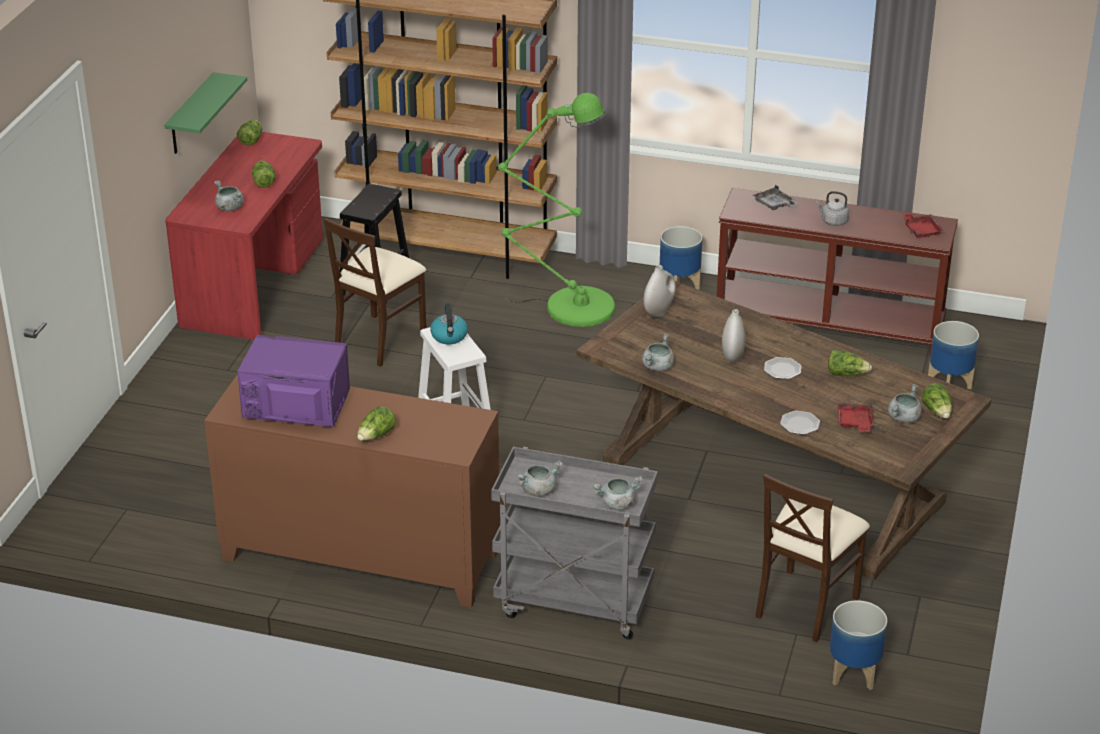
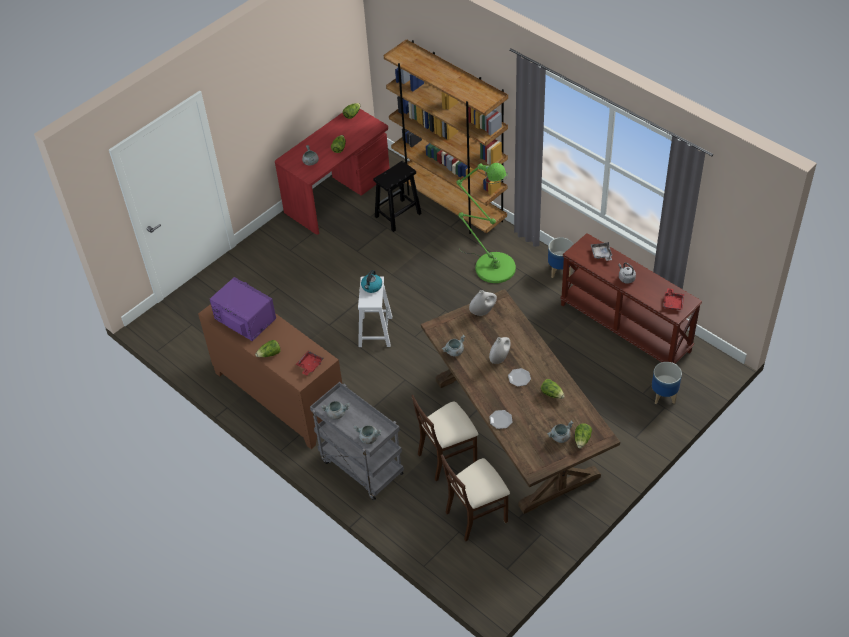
camera: 30 degrees right, 15 degrees up
green shelf [164,72,247,154] -> none
beige chair [323,218,426,367] -> beige chair moved to [411,395,478,481]
planter [830,600,887,690] -> none
red tray [838,403,873,432] -> red tray moved to [296,351,324,376]

